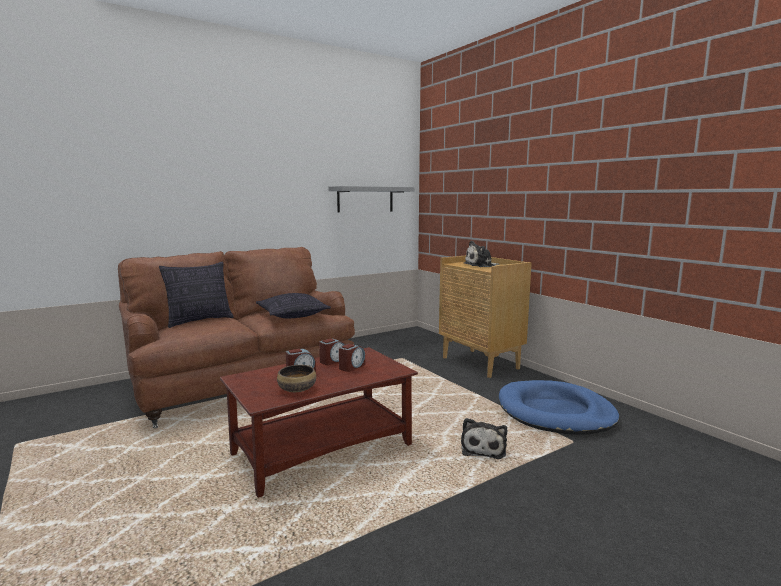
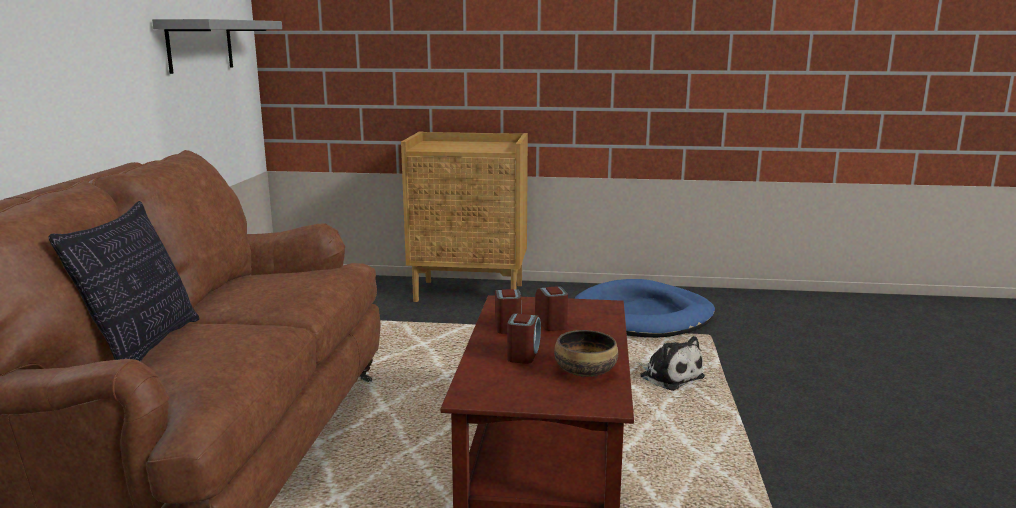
camera: 50 degrees left, 5 degrees up
pillow [256,293,331,318] -> none
plush toy [464,241,499,267] -> none

